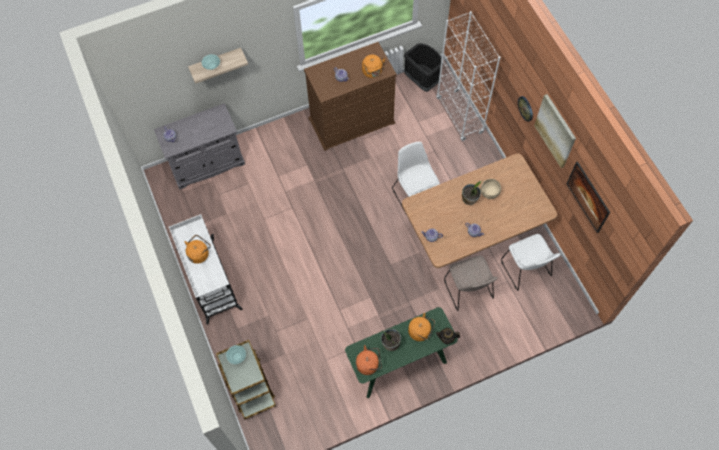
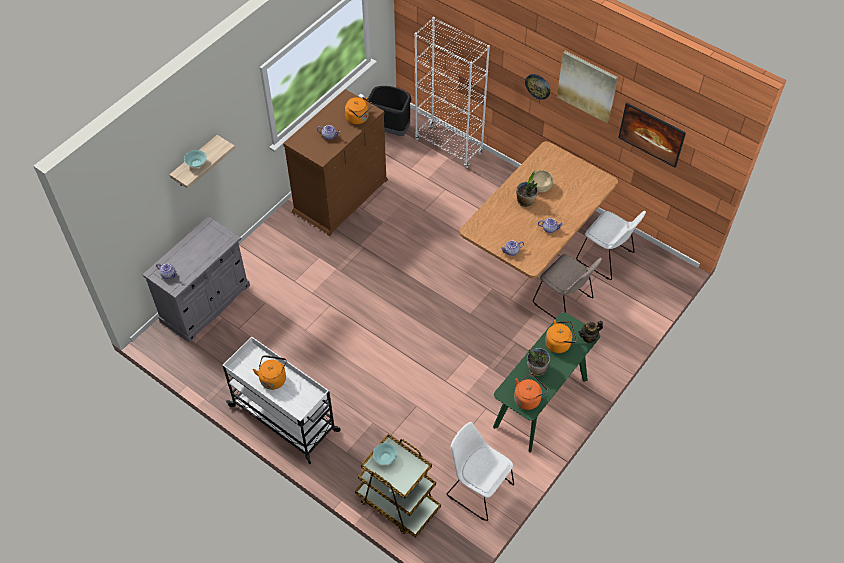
camera: 30 degrees left, 10 degrees down
white chair [392,142,440,214] -> white chair moved to [447,422,514,521]

